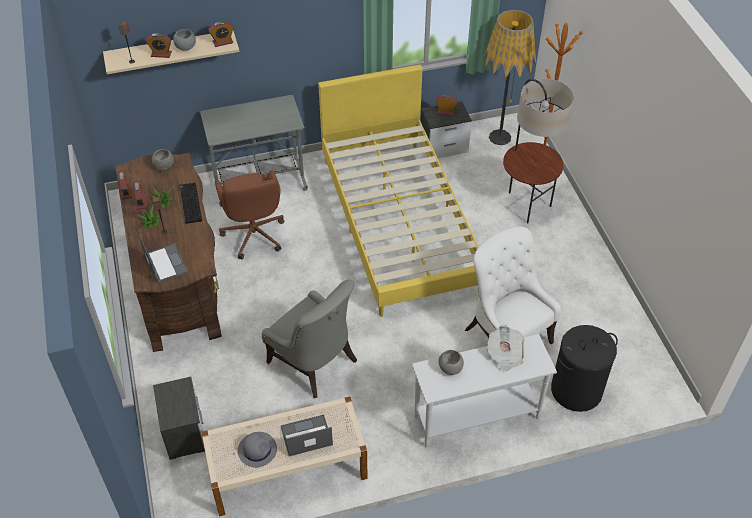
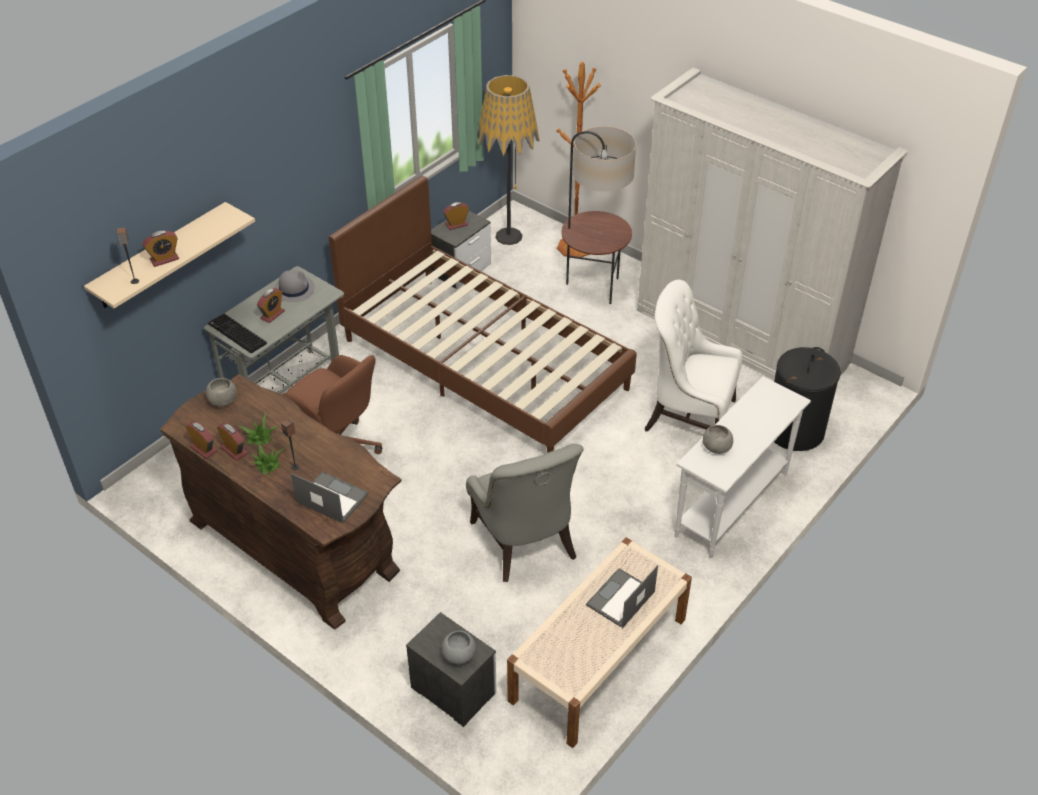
camera: 35 degrees left, 5 degrees down
grey bowl [173,29,196,51] -> grey bowl moved to [442,631,476,664]
keyboard [180,183,202,224] -> keyboard moved to [208,314,267,353]
alarm clock [209,21,234,47] -> alarm clock moved to [257,288,285,323]
grey hat [238,432,277,468] -> grey hat moved to [274,271,315,302]
grey chair [262,280,357,398] -> grey chair turned 60 degrees clockwise [466,444,584,582]
yellow bed [318,64,479,317] -> brown bed [328,176,637,453]
newspaper [487,325,525,372] -> none
none -> white wardrobe [637,68,909,380]

